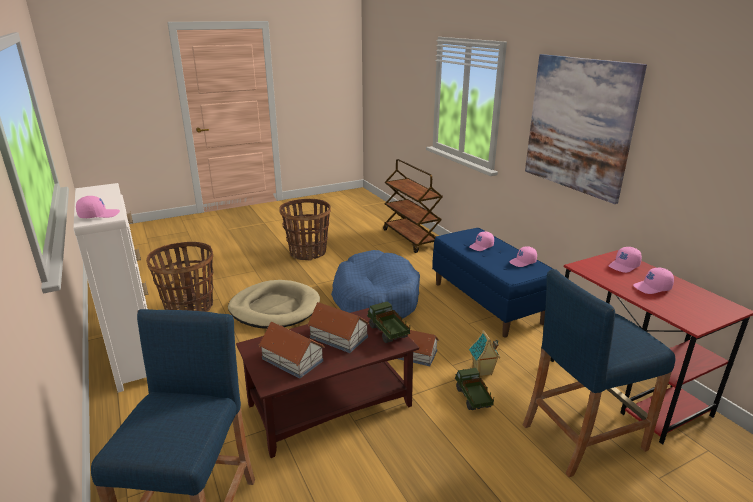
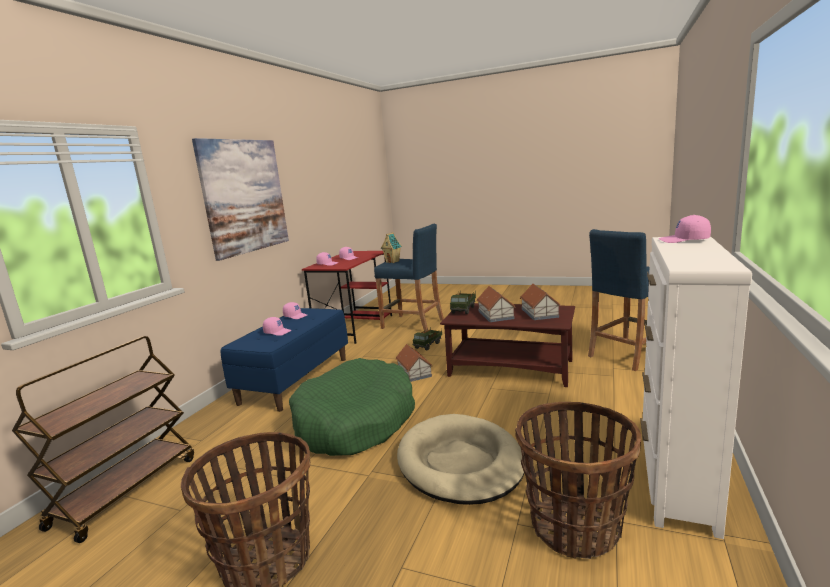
camera: 130 degrees left, 10 degrees down
blue dog bed [331,250,420,319] -> green dog bed [289,358,415,456]
toy house [469,330,501,376] -> toy house moved to [381,232,402,263]

